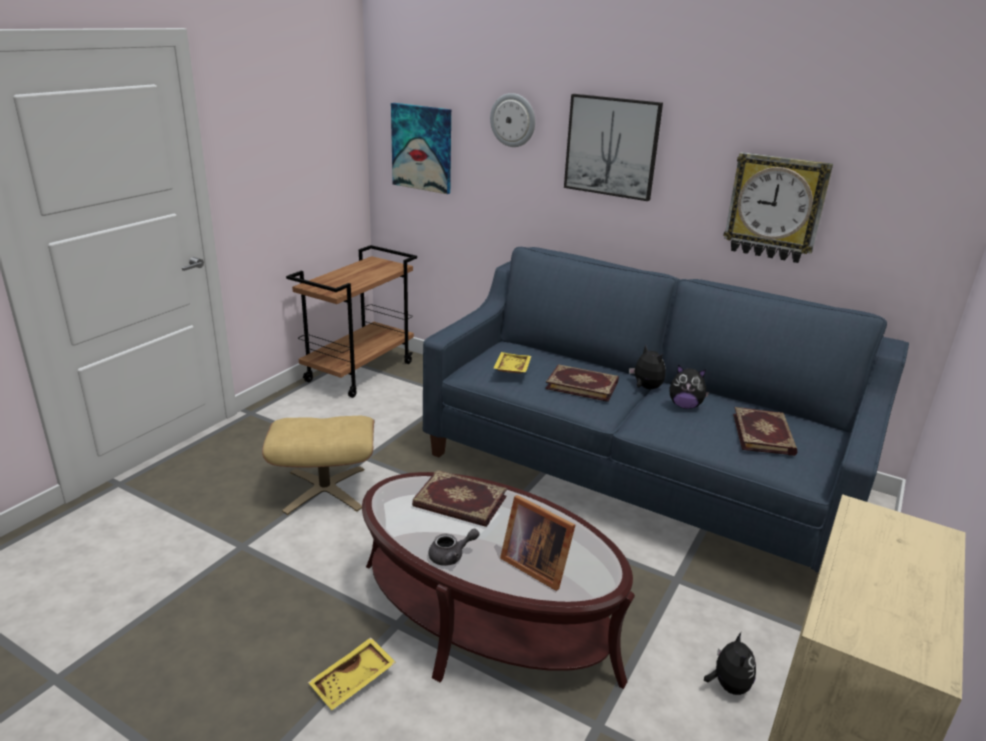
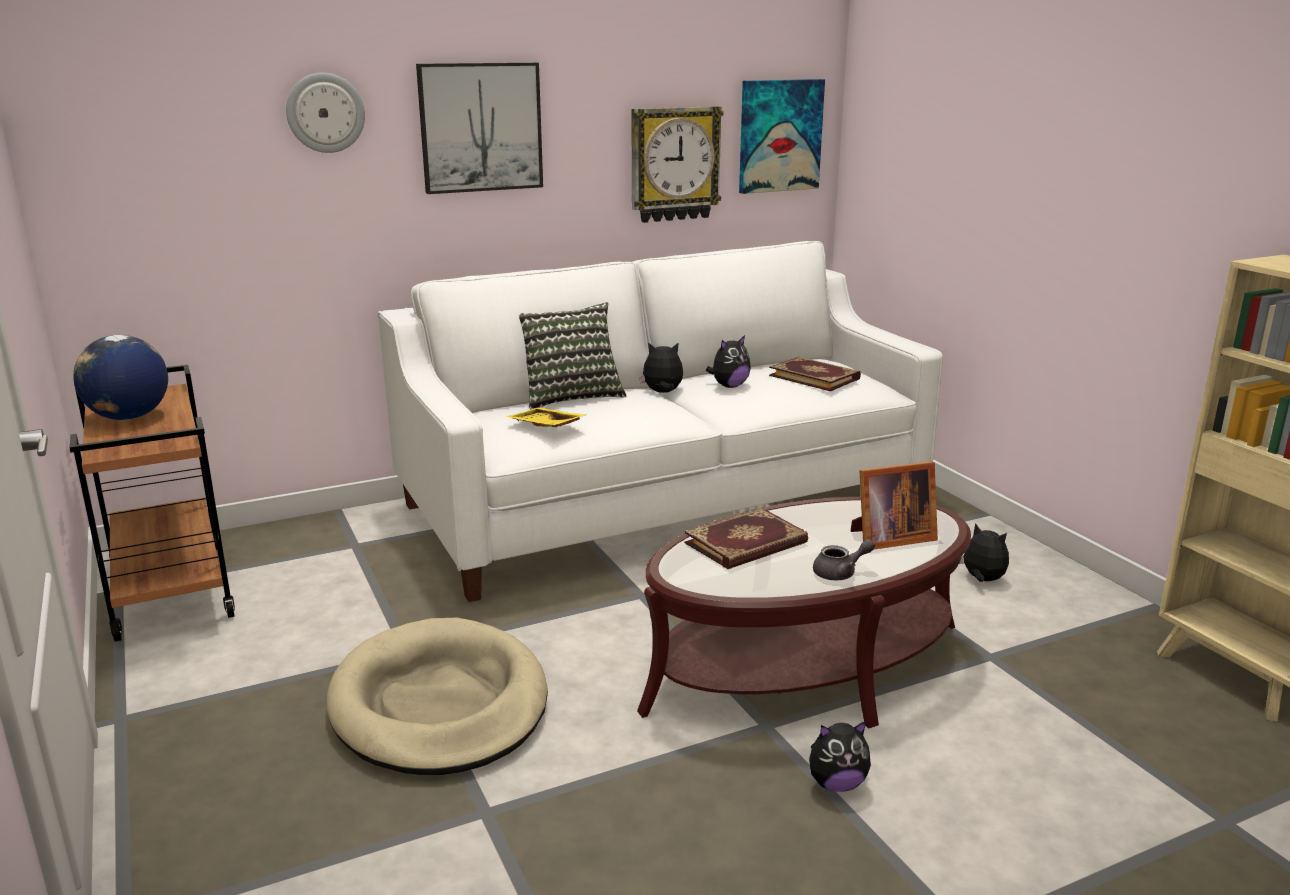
camera: 55 degrees left, 5 degrees down
beige ottoman [262,416,374,515] -> beige dog bed [327,618,548,775]
yellow tray [308,637,396,710] -> plush toy [809,721,871,792]
picture [391,103,451,194] -> picture moved to [739,79,825,194]
blue sofa [423,247,909,576] -> white sofa [378,241,943,602]
grey teapot [429,529,479,566] -> grey teapot turned 60 degrees clockwise [813,539,875,580]
book [545,364,619,402] -> none
none -> globe [73,335,168,420]
none -> pillow [519,302,626,409]

